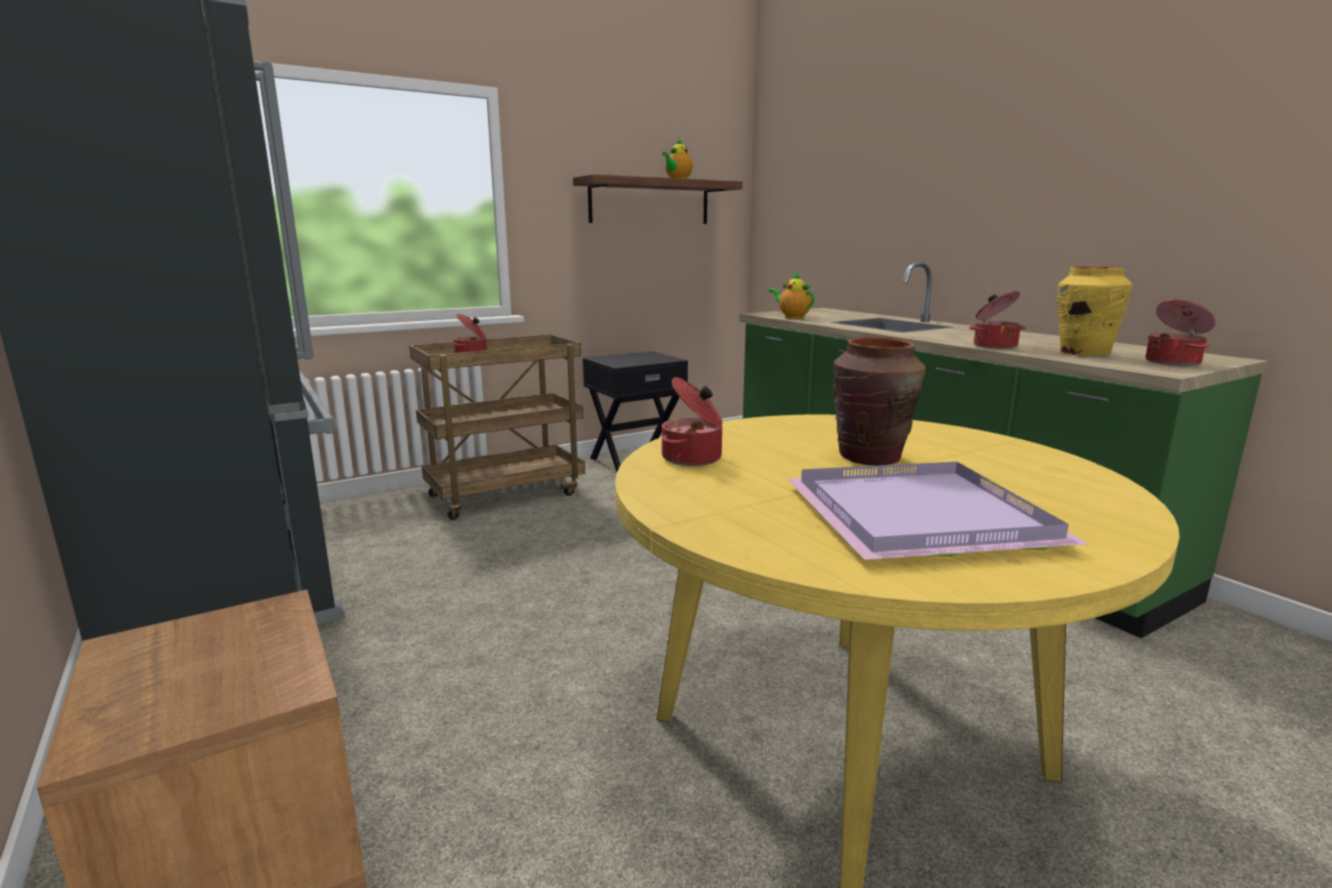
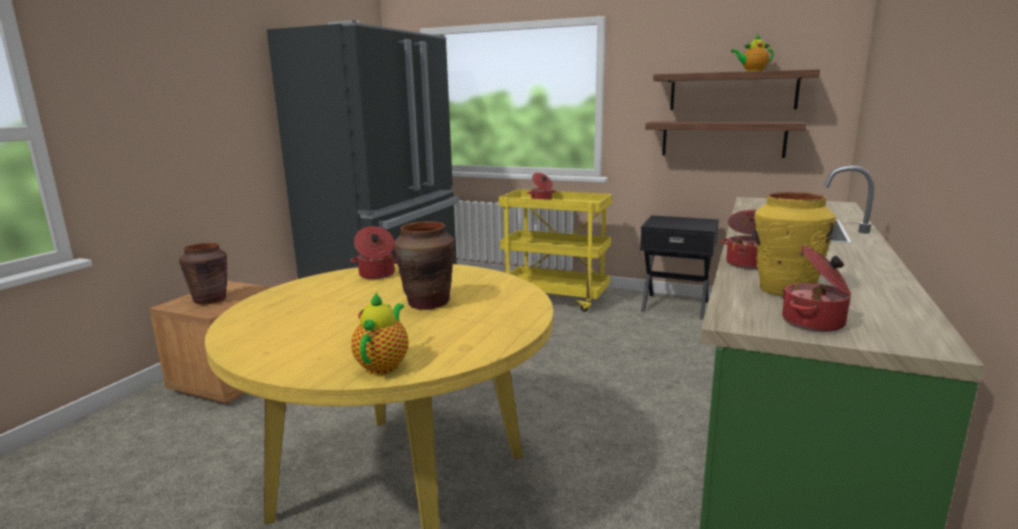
camera: 55 degrees right, 0 degrees up
brown cart [409,334,585,520] -> yellow cart [498,189,613,312]
teapot [769,272,815,319] -> teapot moved to [351,292,409,375]
purple tray [786,462,1089,560] -> none
none -> brown vase [179,243,227,305]
none -> shelf [645,121,806,158]

